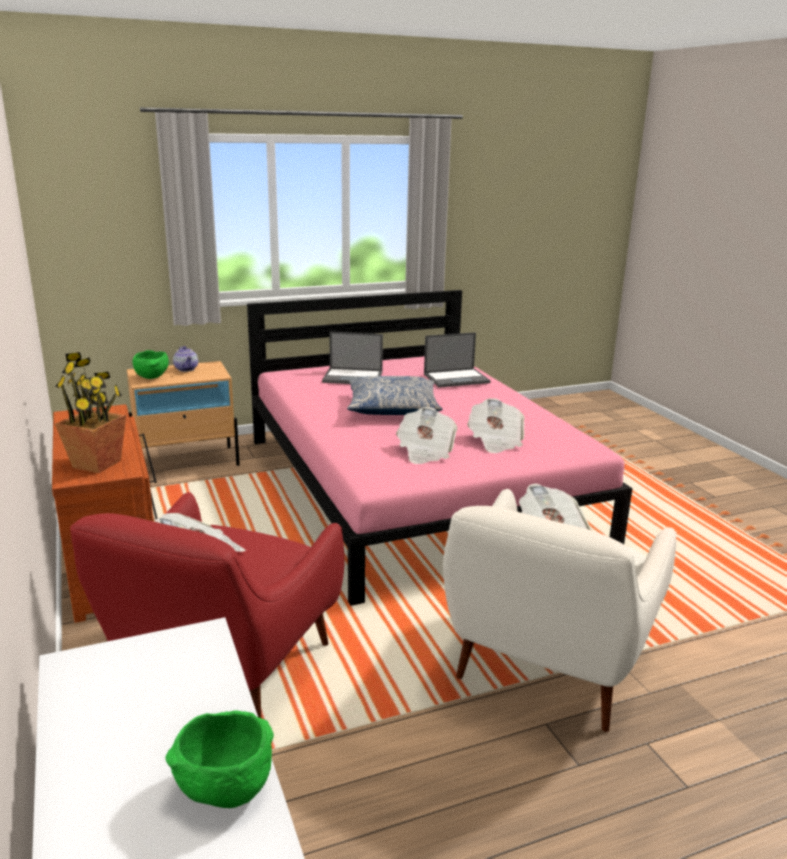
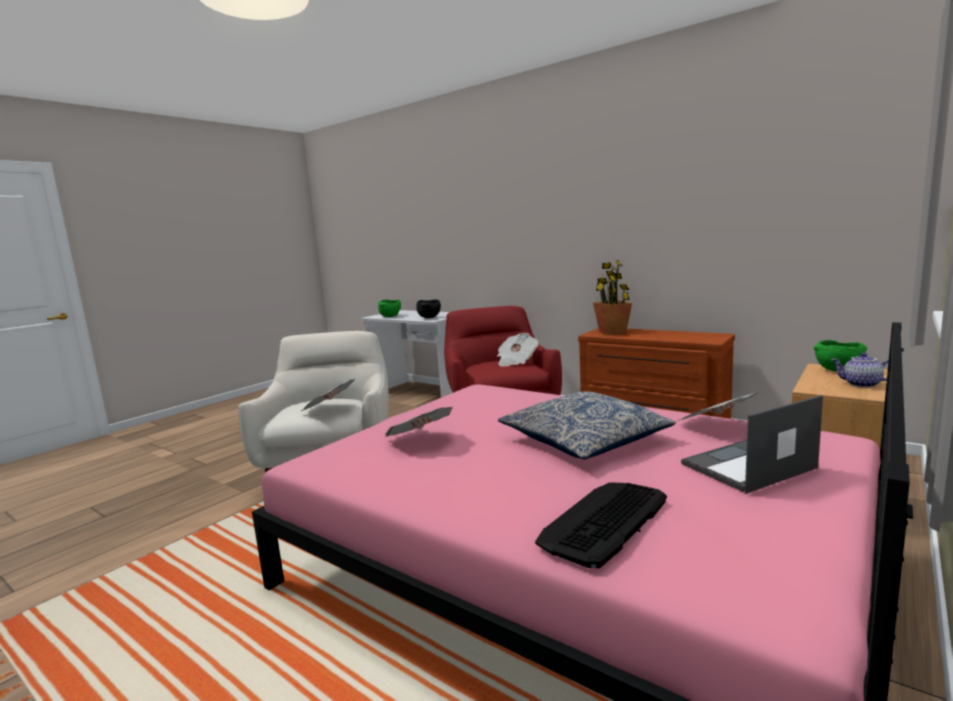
camera: 150 degrees right, 10 degrees down
newspaper [396,407,458,464] -> newspaper moved to [677,393,759,421]
laptop [424,332,491,388] -> keyboard [535,482,667,568]
none -> black bowl [416,300,441,318]

